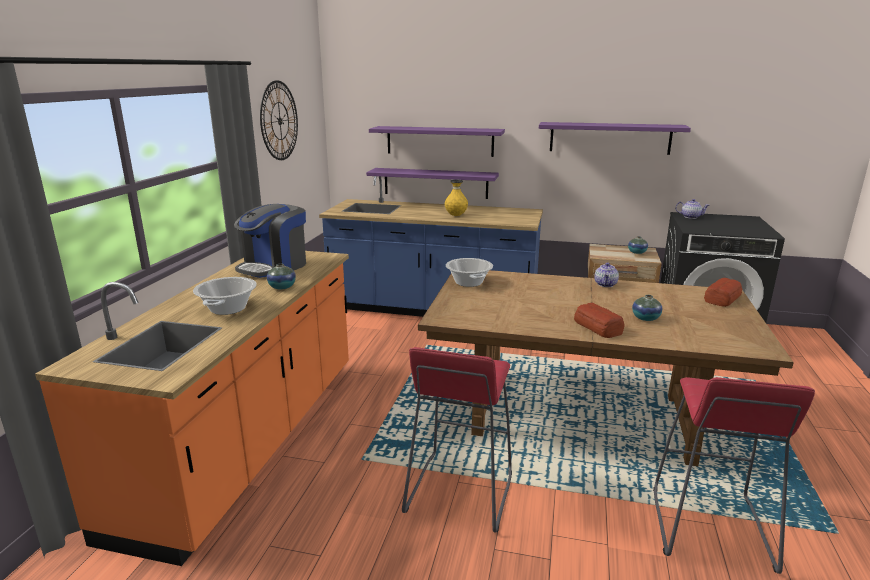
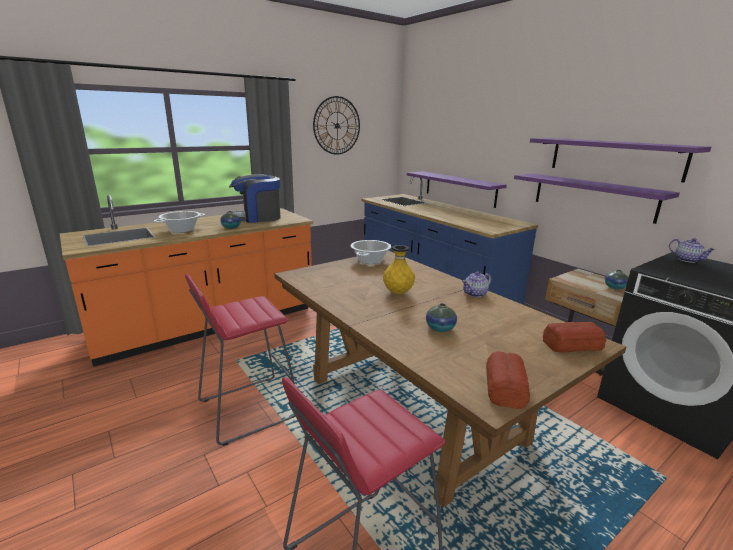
camera: 40 degrees right, 0 degrees up
purple shelf [369,126,505,157] -> purple shelf moved to [514,173,680,224]
yellow vase [445,179,468,216] -> yellow vase moved to [383,245,415,294]
bread [574,303,625,338] -> bread moved to [486,351,530,409]

